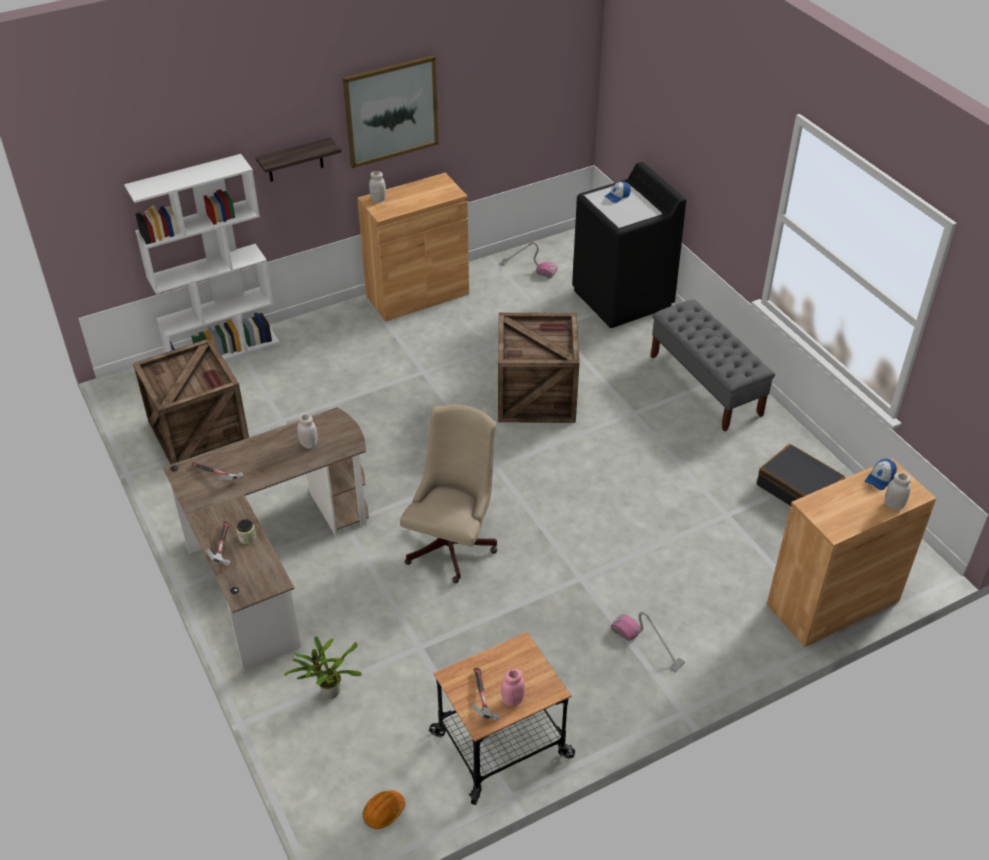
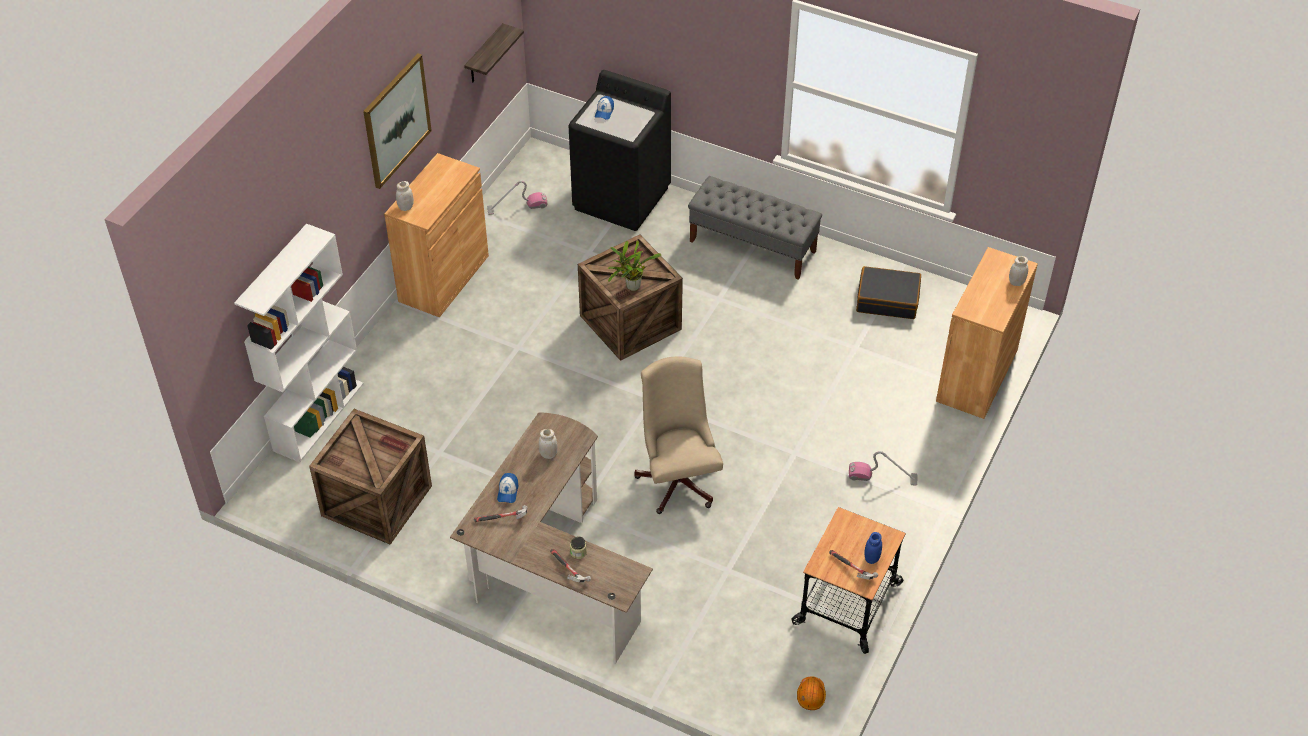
camera: 35 degrees left, 5 degrees up
shelf [255,137,342,182] -> shelf moved to [464,23,524,82]
potted plant [284,636,362,699] -> potted plant moved to [608,240,661,291]
pink jar [501,669,525,706] -> blue jar [864,532,882,564]
cap [865,459,897,490] -> cap moved to [497,473,519,503]

